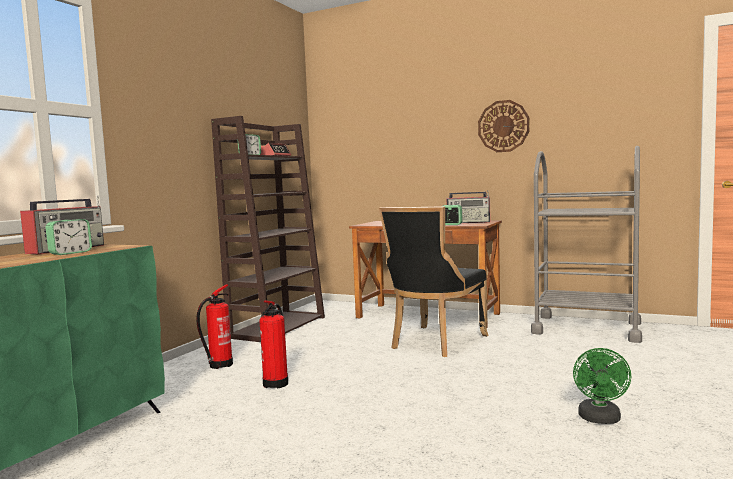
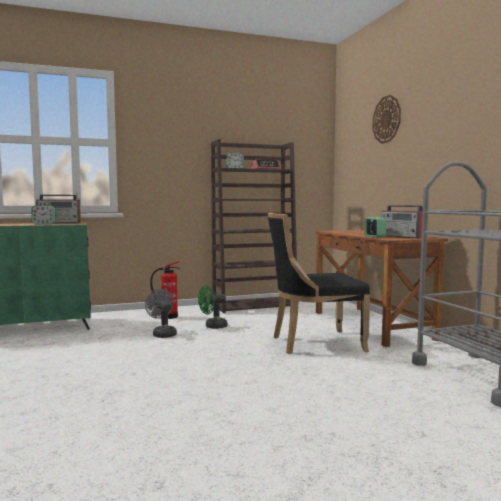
camera: 45 degrees right, 0 degrees up
fire extinguisher [259,301,288,389] -> grey fan [145,289,177,338]
wall clock [478,100,530,152] -> wall clock moved to [372,95,401,144]
green fan [573,348,631,424] -> green fan moved to [198,285,228,329]

